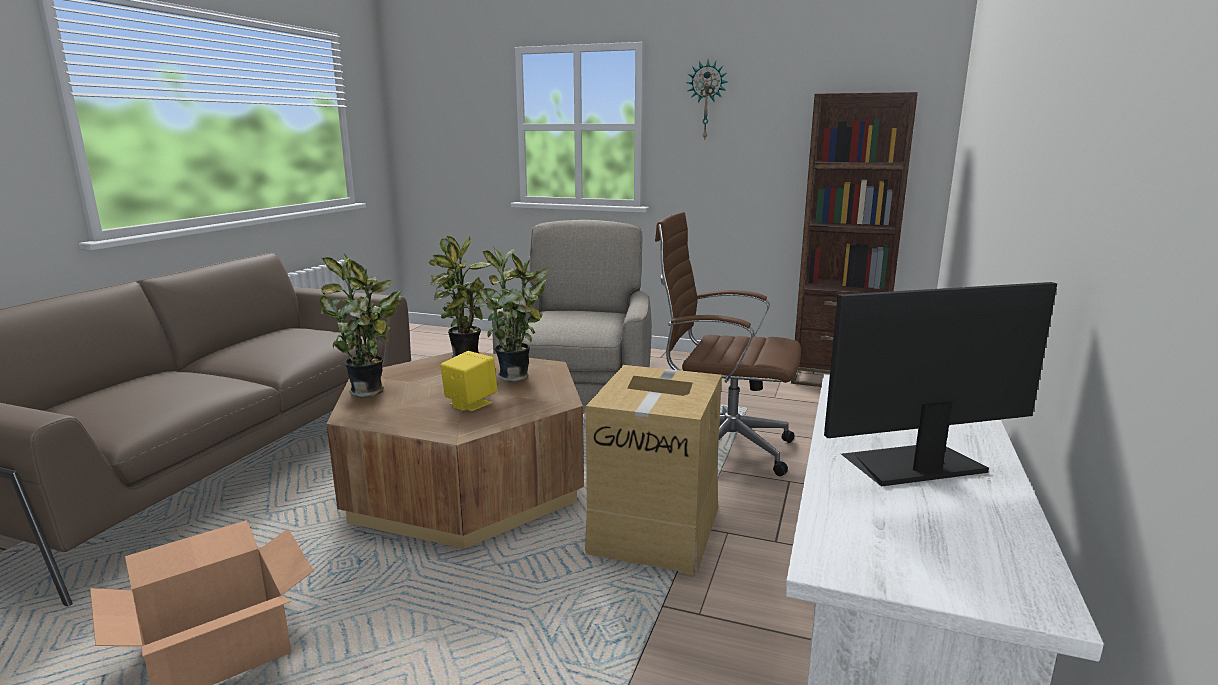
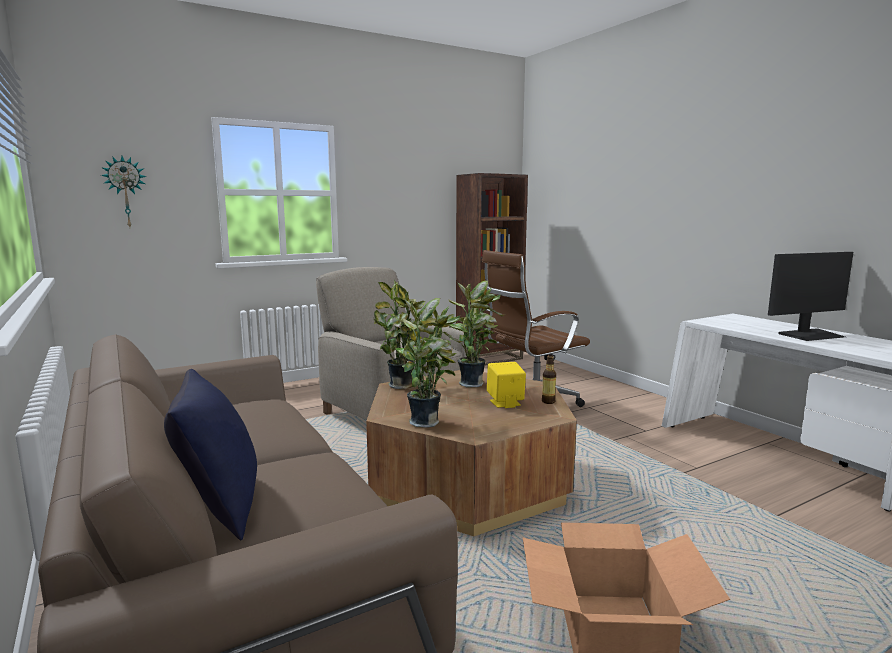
camera: 50 degrees left, 5 degrees down
cardboard box [585,365,722,575] -> none
wall clock [686,60,728,141] -> wall clock moved to [101,156,147,227]
monitor [824,282,1057,486] -> monitor turned 135 degrees counterclockwise [768,252,853,341]
none -> blue pillow [164,369,257,541]
none -> bottle [542,355,556,404]

